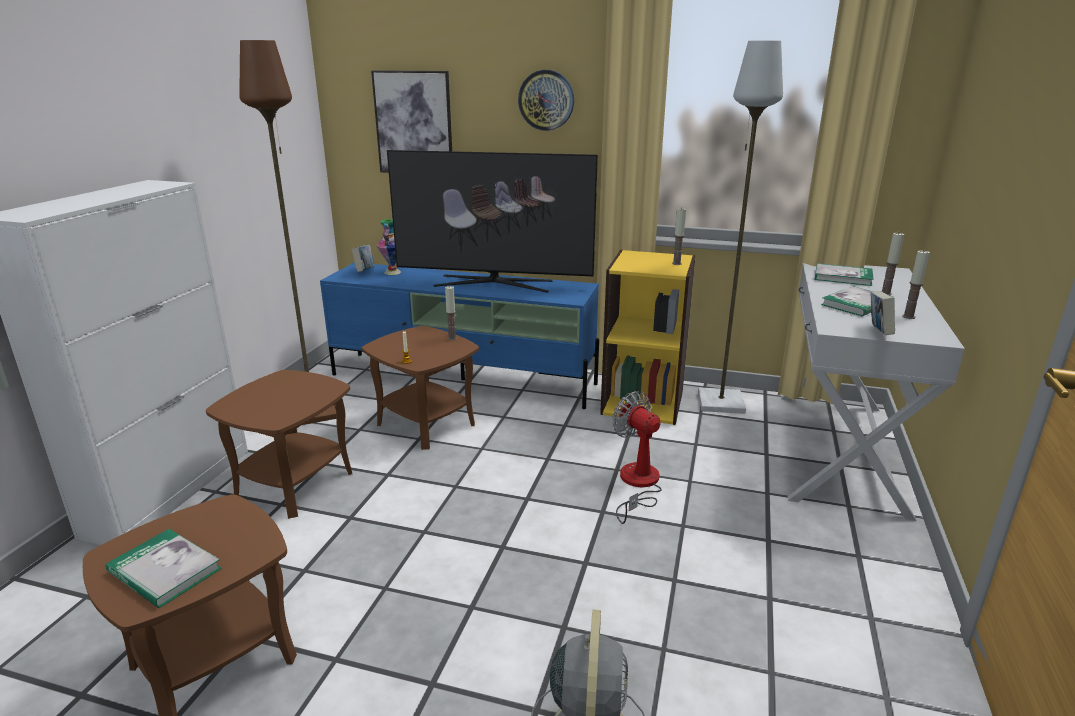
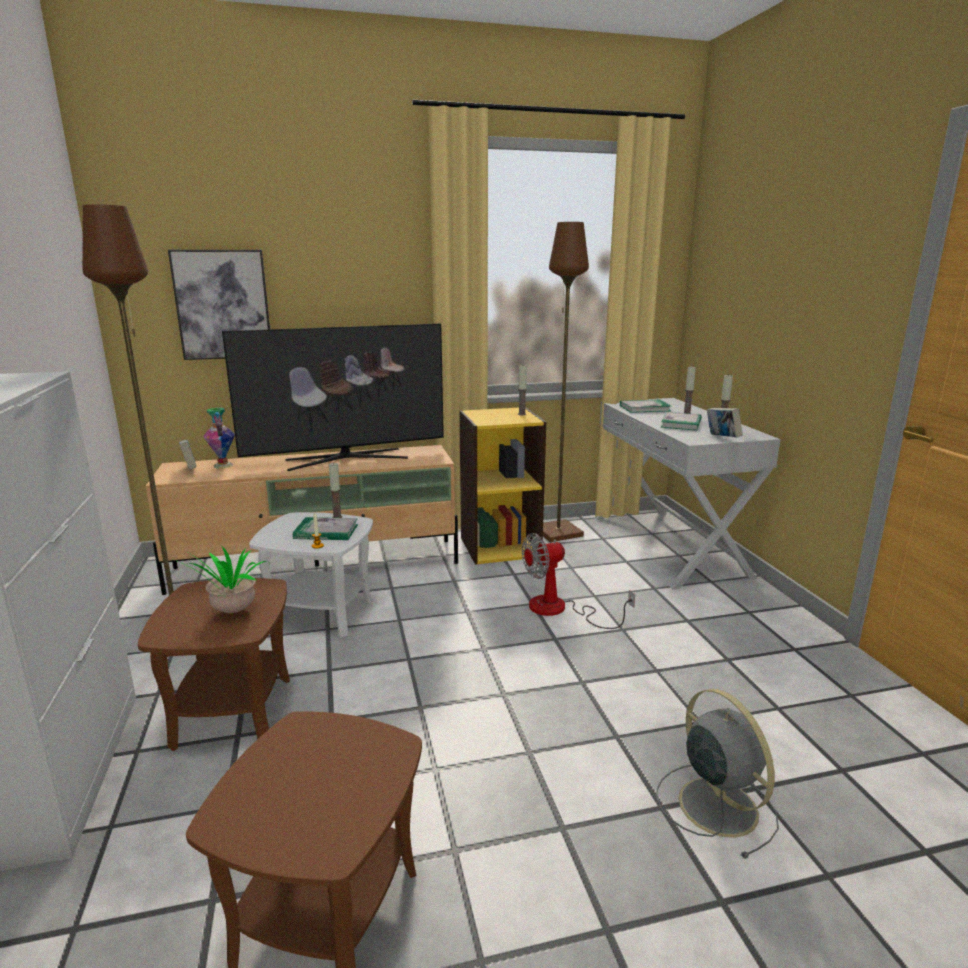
camera: 30 degrees left, 5 degrees down
book [106,529,222,608] -> book moved to [293,517,358,540]
blue tv stand [320,262,599,409] -> beige tv stand [146,445,458,595]
brown side table [362,326,479,450] -> white side table [249,512,373,638]
wall clock [518,70,574,131] -> none
fan [612,391,662,524] -> fan turned 45 degrees counterclockwise [522,533,635,629]
grey floor lamp [698,40,783,414] -> brown floor lamp [543,222,589,542]
none -> potted plant [180,546,270,613]

